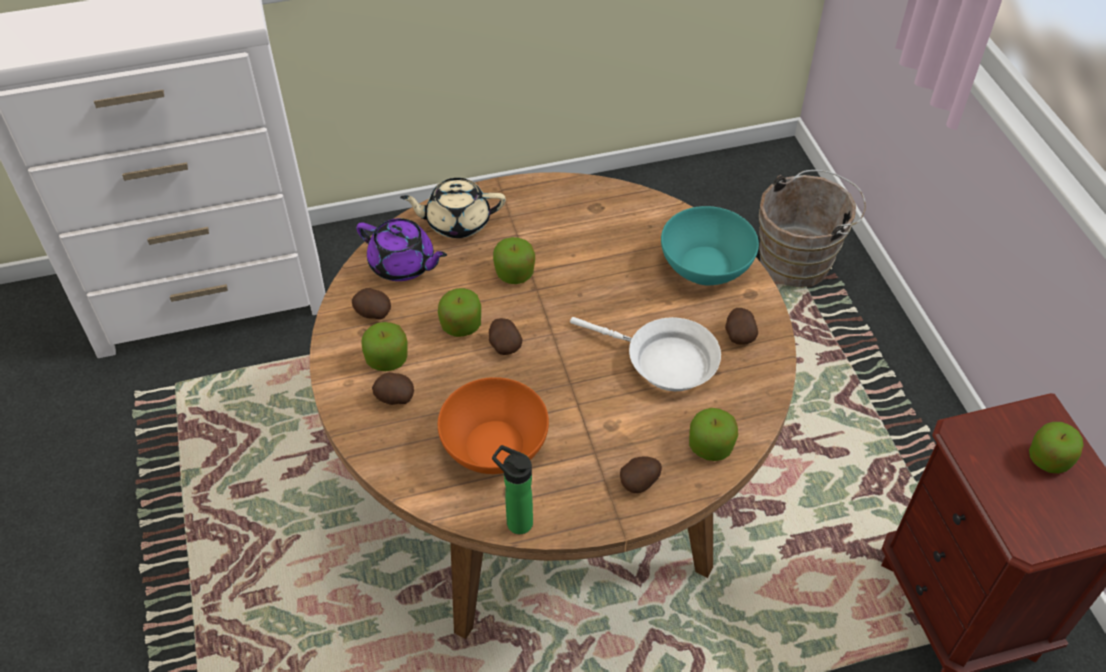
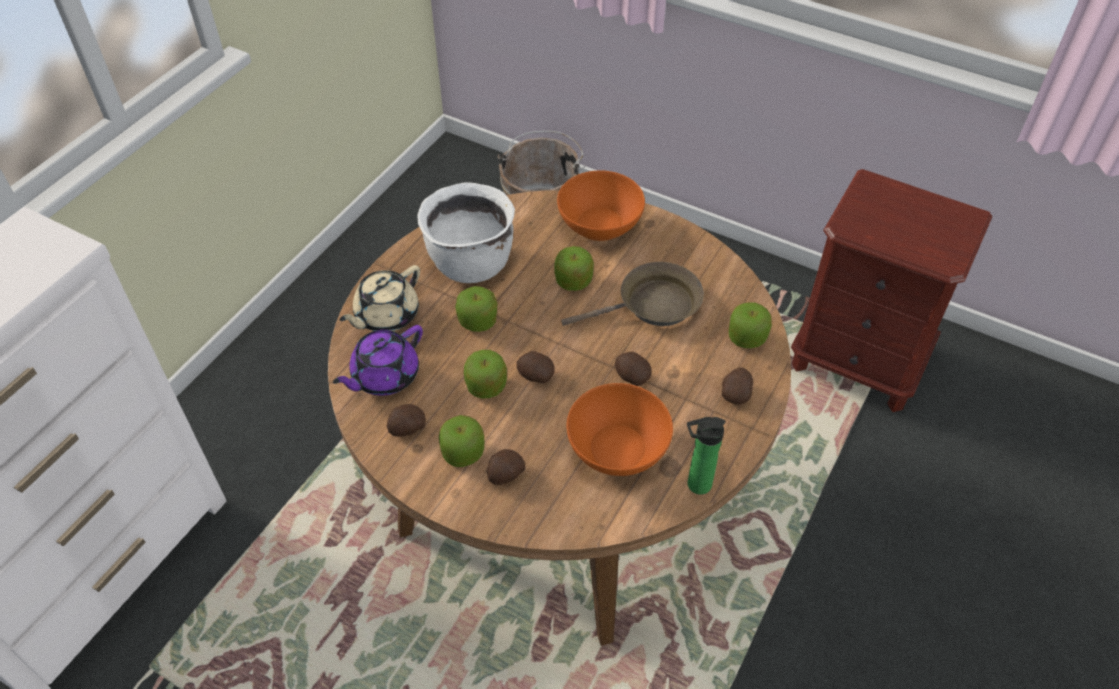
camera: 45 degrees left, 0 degrees up
purple teapot [356,218,447,281] -> purple teapot turned 150 degrees clockwise [333,325,423,396]
white frying pan [570,317,721,391] -> brown frying pan [561,262,704,326]
turquoise bowl [661,206,759,285] -> orange bowl [557,171,645,241]
potato [725,308,758,345] -> potato moved to [615,352,652,386]
apple [1029,422,1084,473] -> apple moved to [554,246,594,291]
none -> white cooking pot [418,182,515,283]

